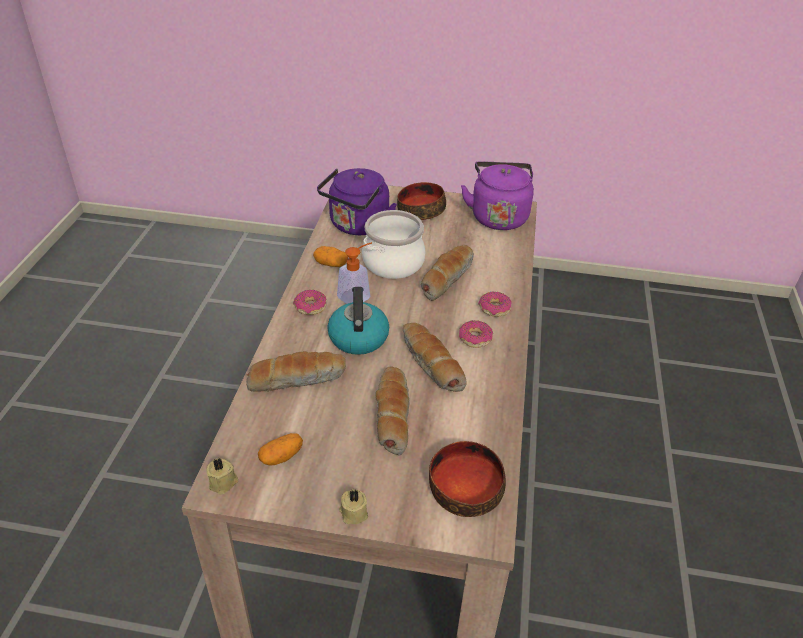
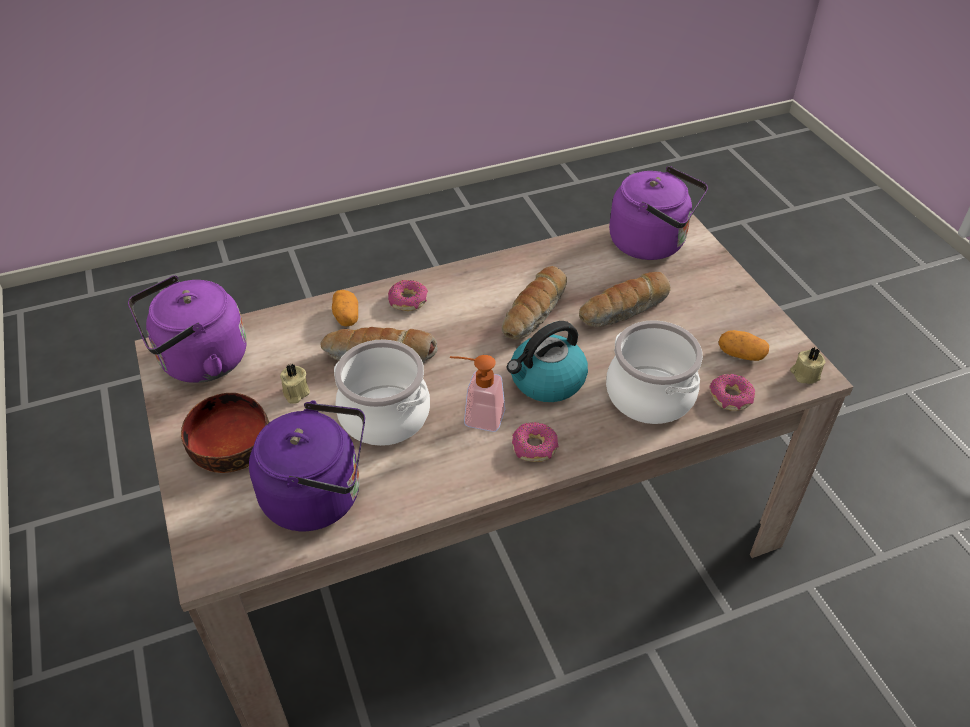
camera: 120 degrees left, 5 degrees up
bread [246,351,346,392] -> cooking pot [606,320,703,424]
potato [313,246,348,267] -> potato moved to [332,290,358,327]
beige candle [339,489,368,524] -> beige candle moved to [280,364,310,404]
bowl [429,441,506,517] -> purple kettle [609,166,708,260]
donut [459,320,493,348] -> donut moved to [710,374,755,411]

